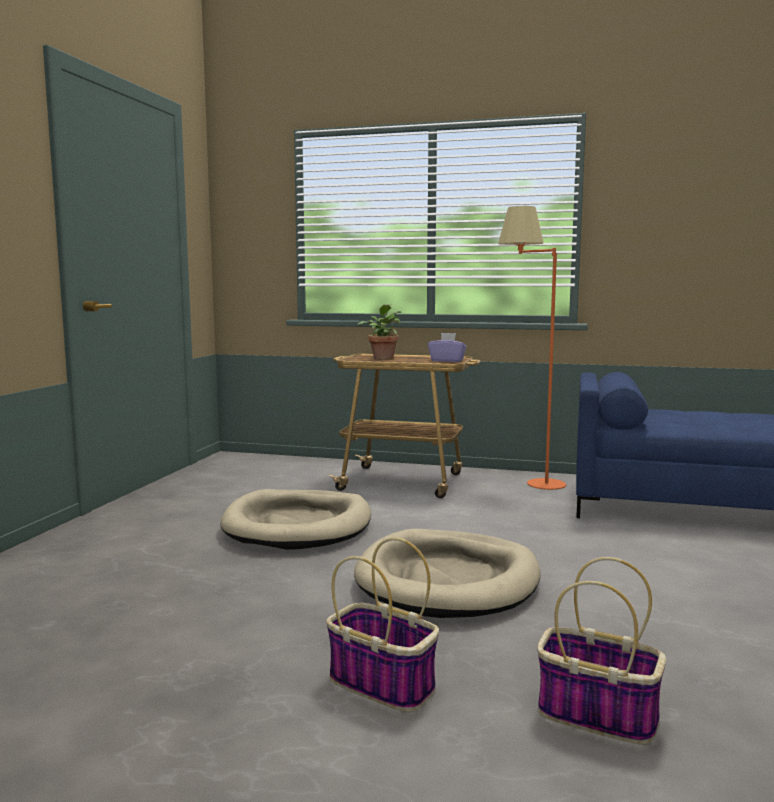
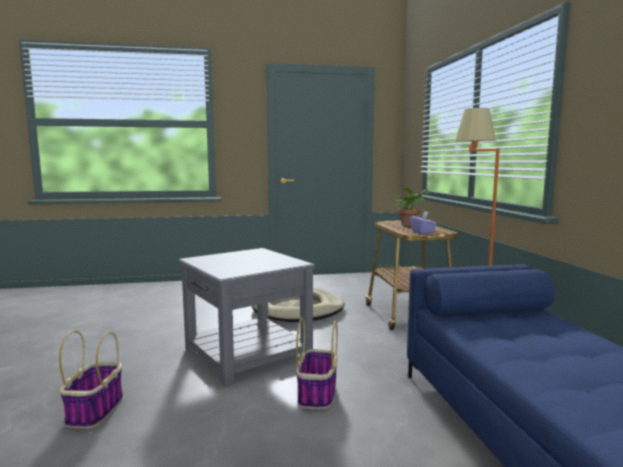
camera: 65 degrees right, 0 degrees up
basket [326,537,439,712] -> basket moved to [296,318,338,409]
beige dog bed [354,529,540,618] -> grey side table [178,248,315,386]

